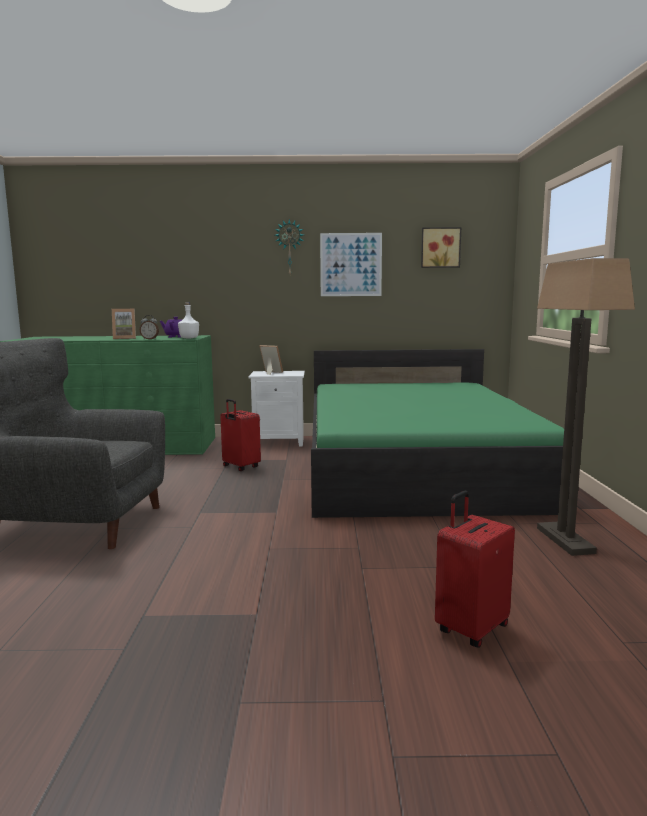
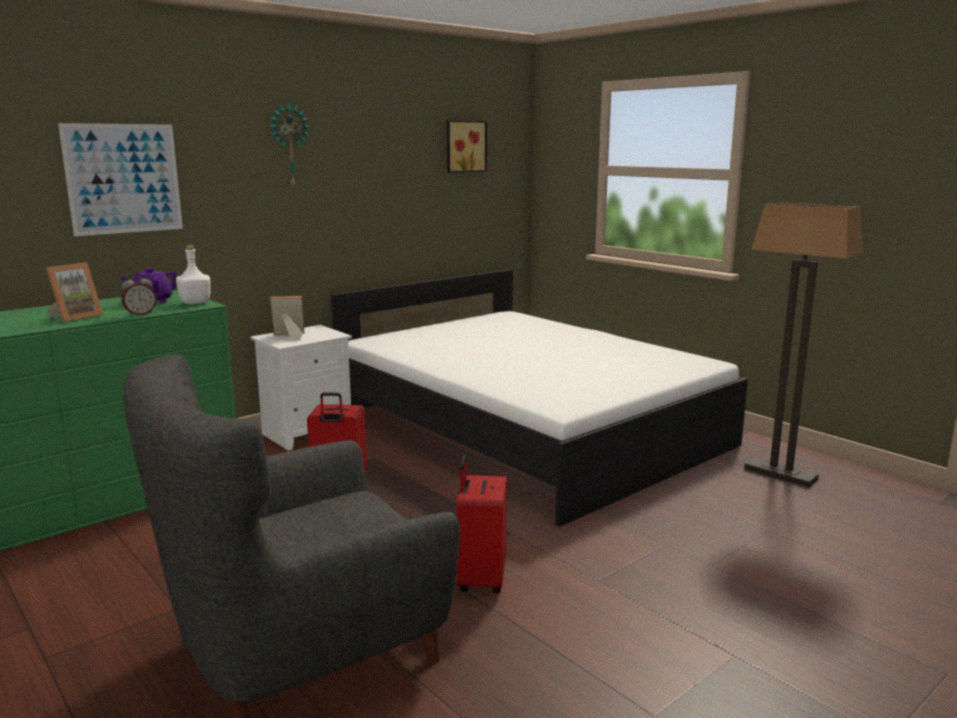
camera: 40 degrees left, 5 degrees up
green bed [311,349,572,518] -> white bed [331,269,748,527]
picture [320,233,382,296] -> picture moved to [58,123,183,236]
red suitcase [435,491,515,648] -> red suitcase moved to [457,455,507,593]

